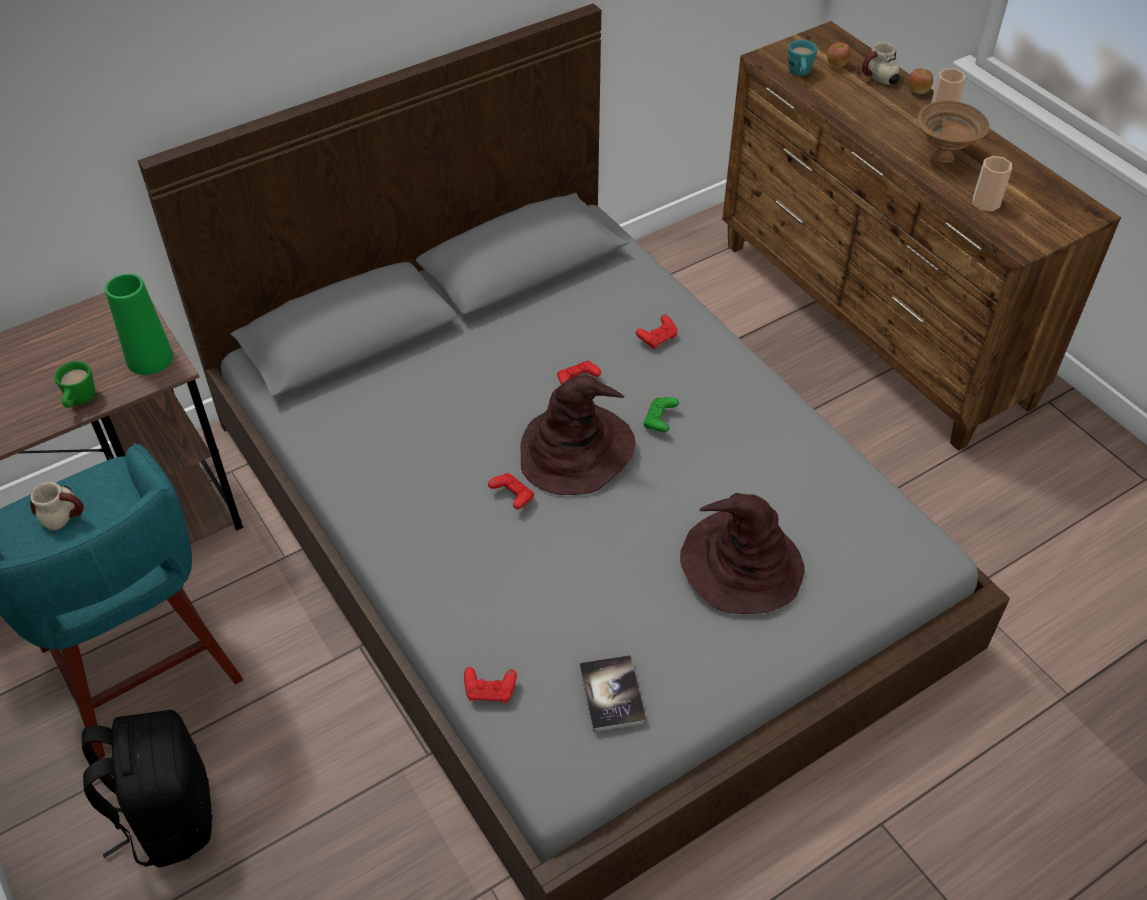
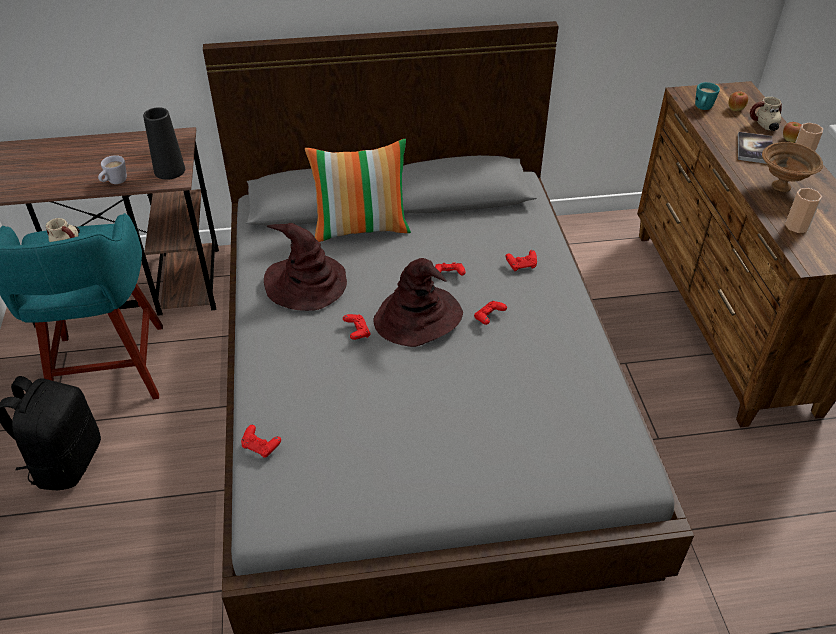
camera: 25 degrees right, 5 degrees down
green mug [54,361,95,408] -> white mug [98,155,127,184]
green vase [105,274,173,375] -> black vase [143,107,185,180]
book [579,655,646,732] -> book moved to [738,132,773,164]
green game controller [643,397,679,432] -> red game controller [474,301,507,325]
brown hat [680,493,805,614] -> brown hat moved to [264,223,347,311]
none -> pillow [305,139,411,242]

